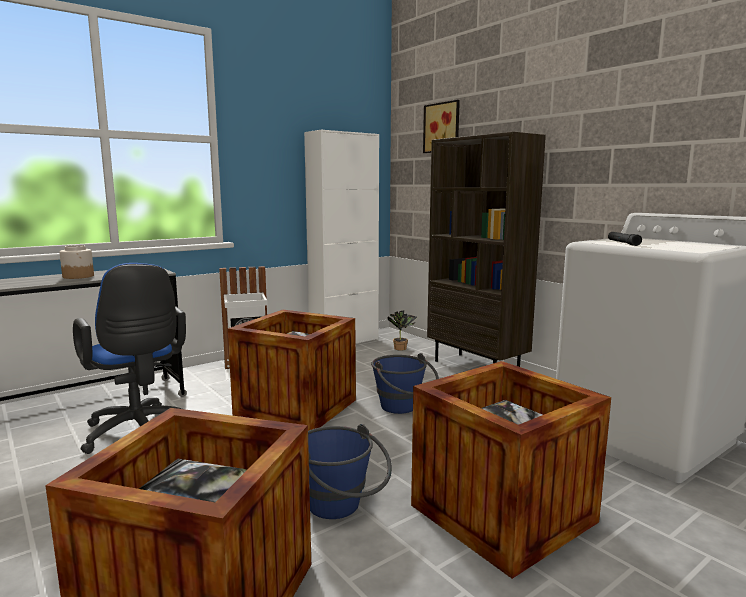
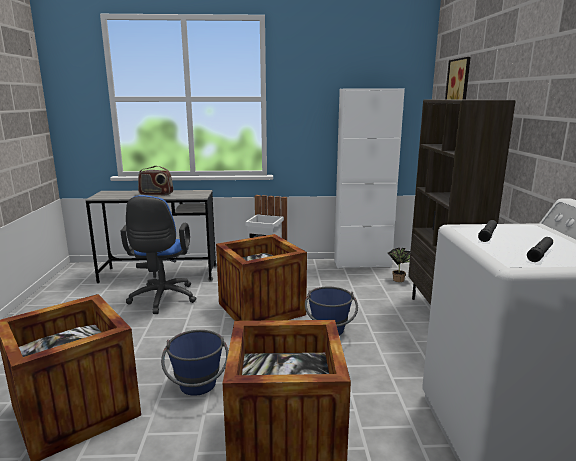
camera: 35 degrees right, 5 degrees up
jar [60,245,94,279] -> radio [138,166,173,195]
none -> black flashlight [527,237,553,262]

